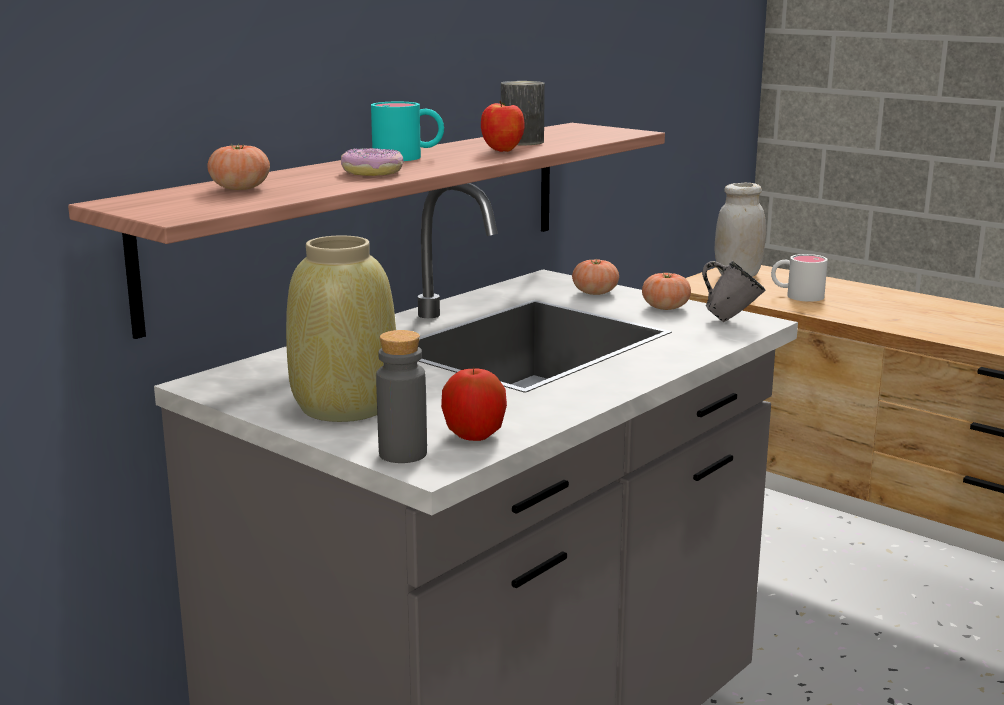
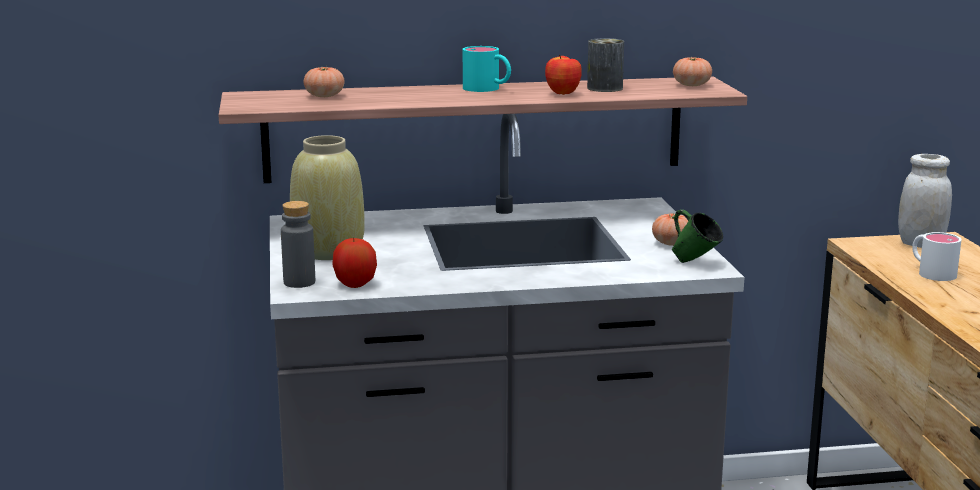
camera: 40 degrees right, 0 degrees up
donut [341,148,404,176] -> none
tomato [572,259,619,295] -> tomato moved to [673,56,712,86]
grey mug [702,261,765,322] -> green mug [672,209,723,263]

